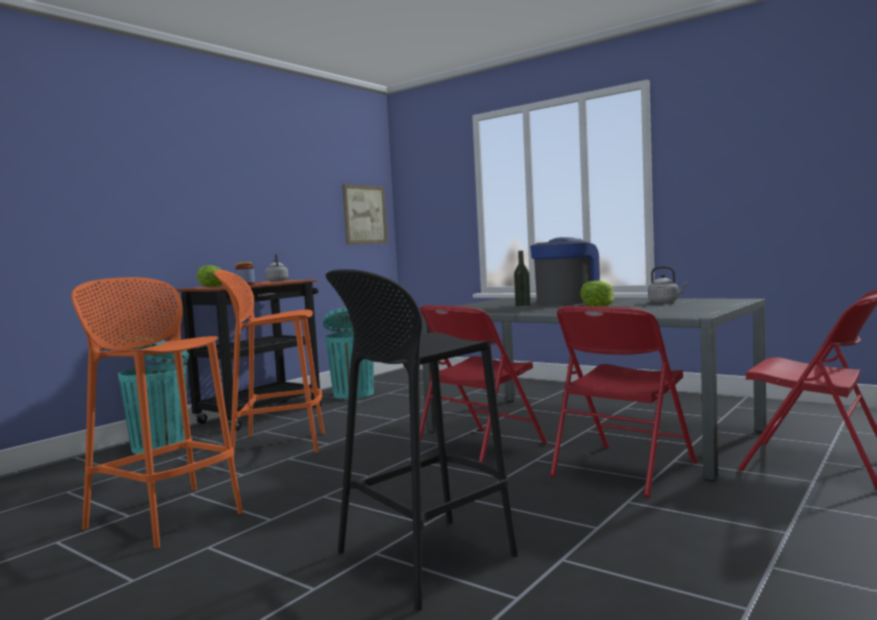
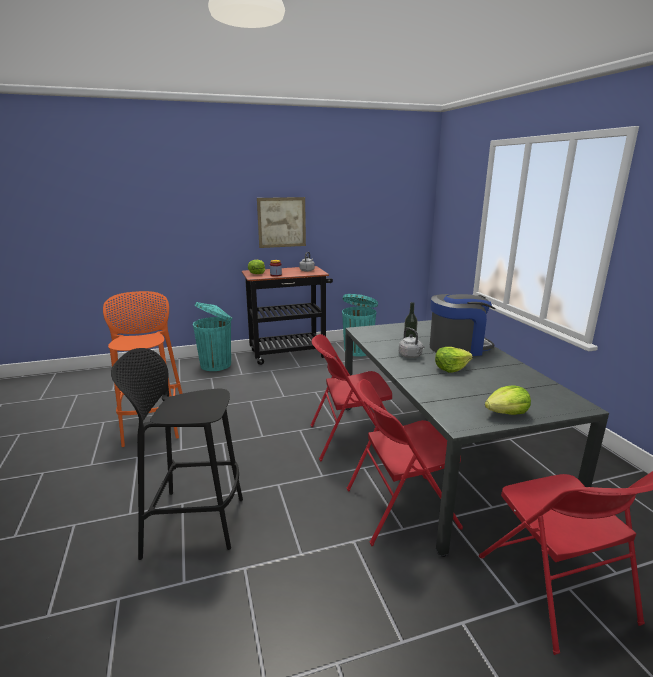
camera: 35 degrees right, 15 degrees up
orange stool [214,270,325,459] -> none
picture [342,184,388,245] -> picture moved to [257,197,306,248]
grey kettle [648,266,688,303] -> grey kettle moved to [399,327,424,358]
none -> lettuce [485,385,531,415]

